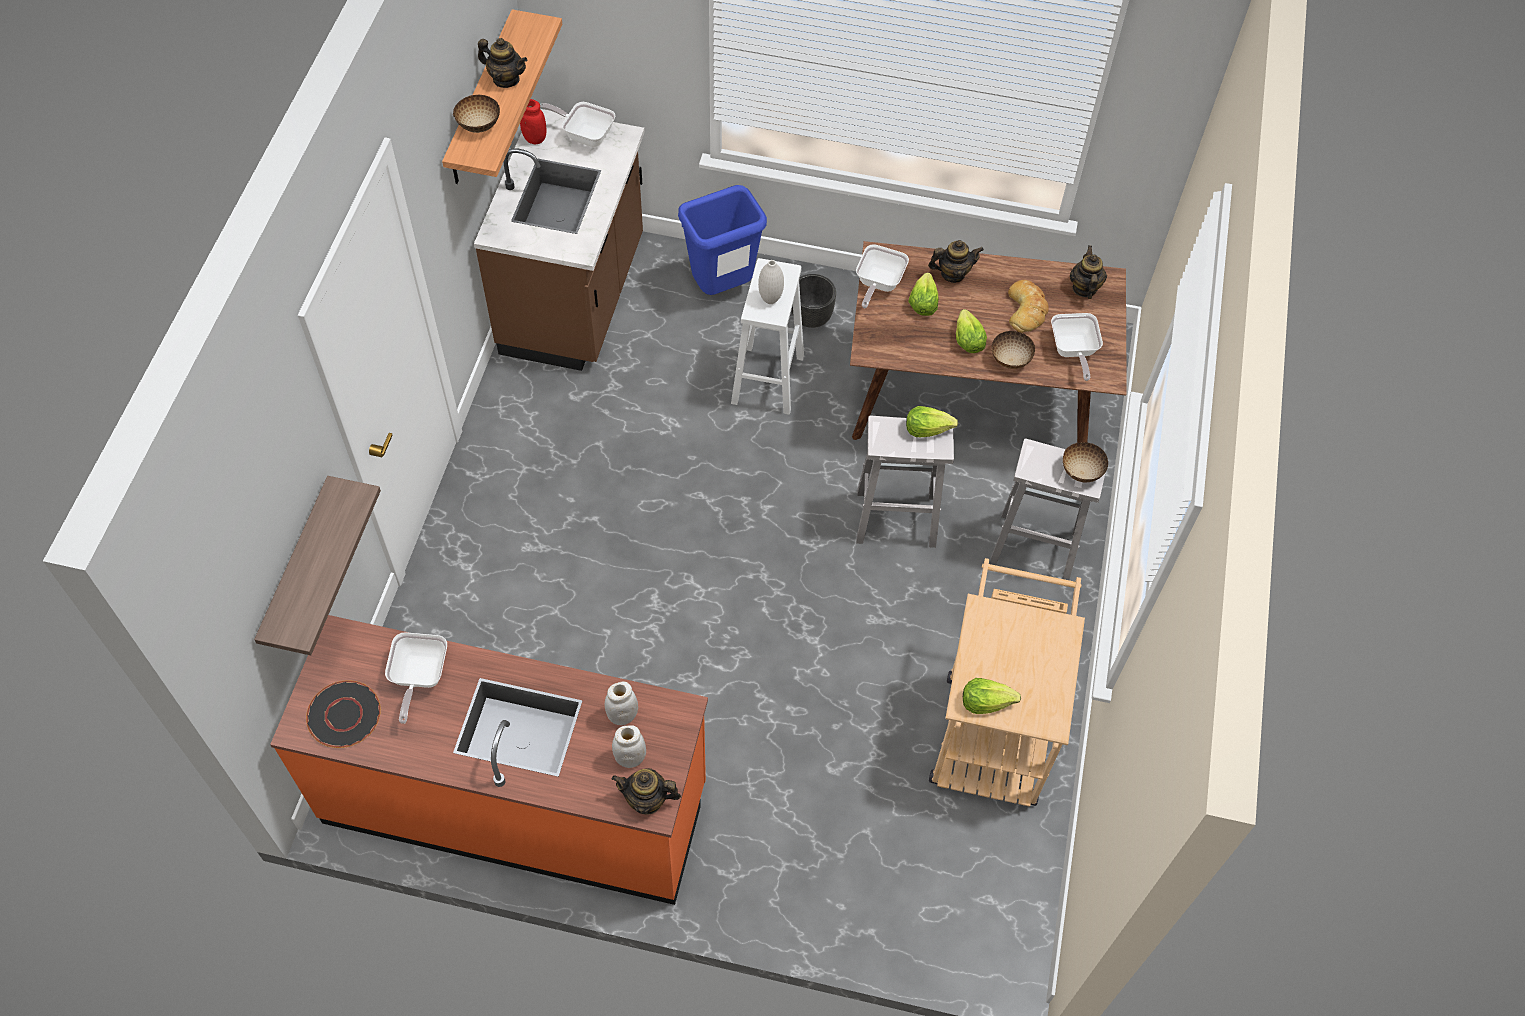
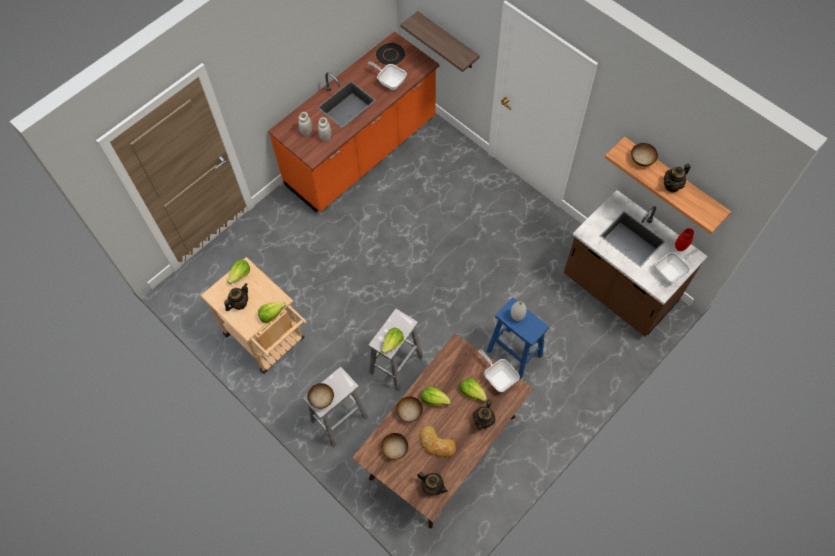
camera: 125 degrees right, 5 degrees up
teapot [612,768,681,815] -> teapot moved to [224,283,248,311]
blue trash can [678,185,767,295] -> none
white stool [731,258,804,415] -> blue stool [487,298,549,379]
black planter [791,274,836,328] -> none
frying pan [1051,313,1103,381] -> bowl [381,433,408,460]
none -> lettuce [258,302,286,323]

